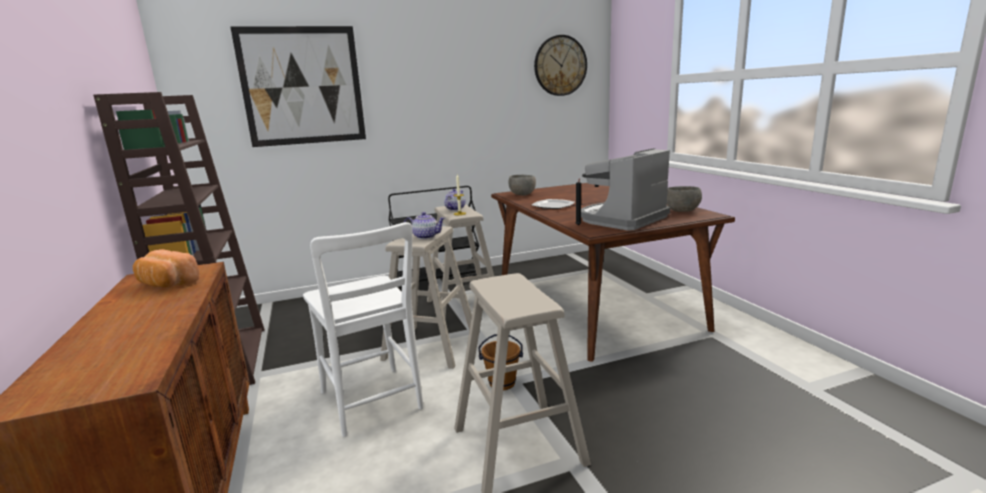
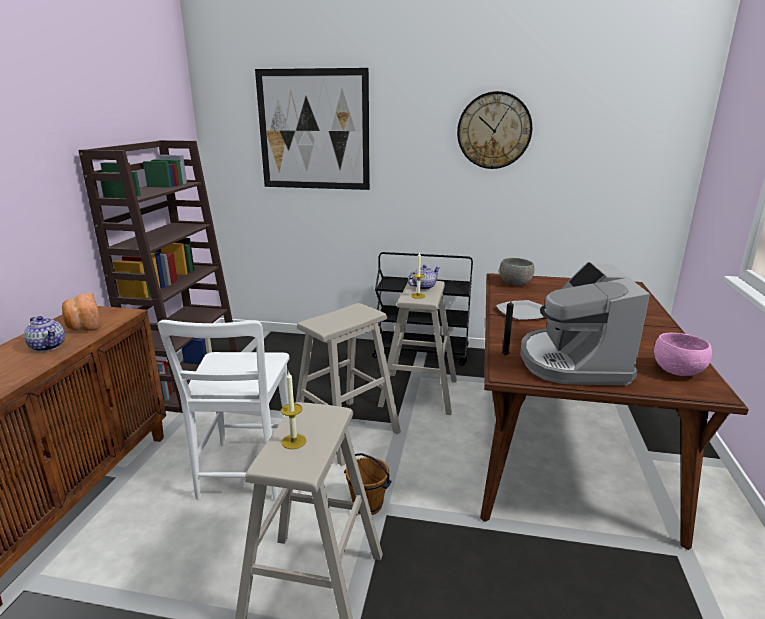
camera: 30 degrees right, 5 degrees up
teapot [404,212,445,239] -> teapot moved to [24,316,65,352]
wall clock [534,35,587,96] -> wall clock moved to [457,91,532,169]
coffee machine [581,148,670,231] -> coffee machine turned 75 degrees counterclockwise [520,262,650,385]
grey bowl [667,186,702,212] -> pink bowl [654,333,712,376]
none -> candle [281,372,306,449]

